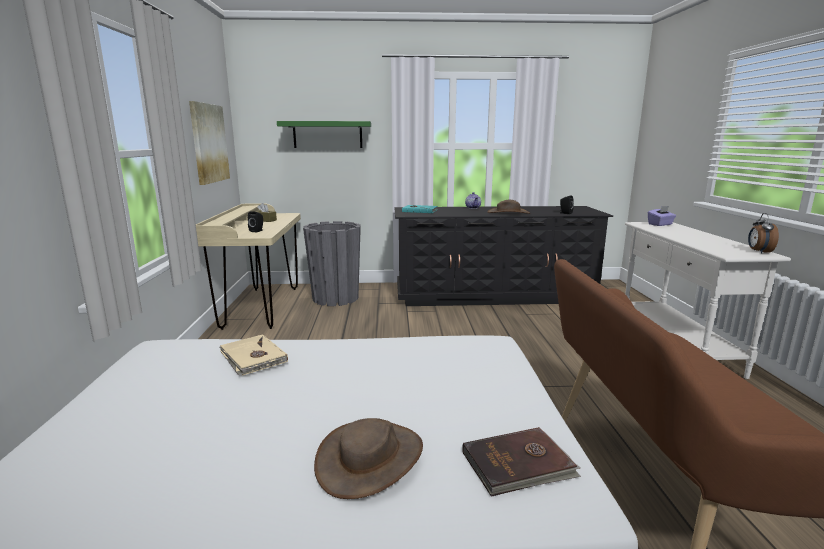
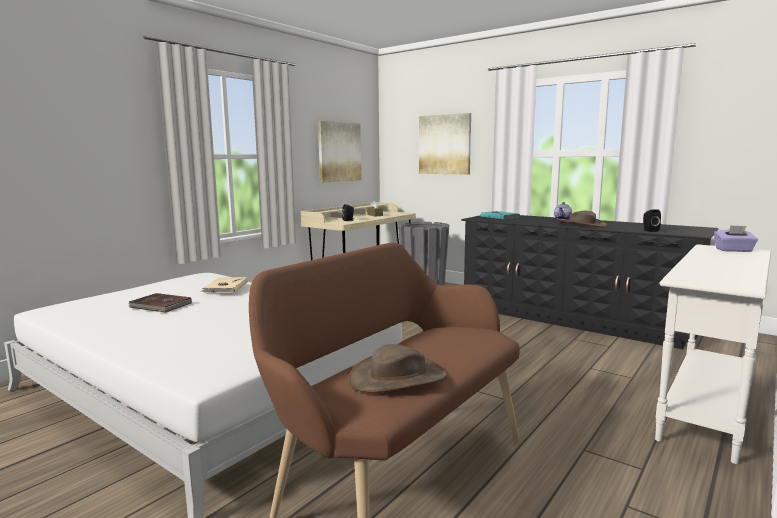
camera: 40 degrees right, 5 degrees down
green shelf [277,121,371,148] -> picture [419,113,471,174]
brown hat [314,418,423,499] -> brown hat moved to [348,344,448,392]
brown book [462,427,581,497] -> brown book moved to [129,293,192,313]
alarm clock [748,213,779,254] -> none

